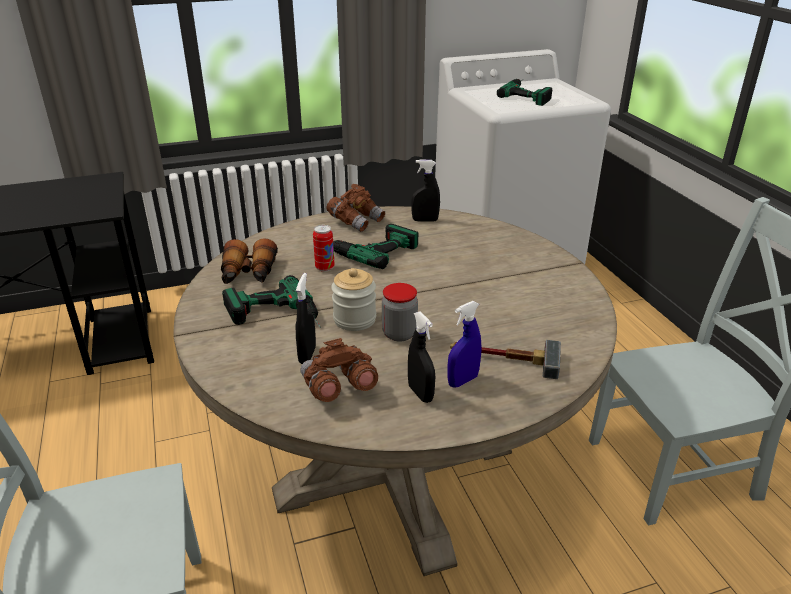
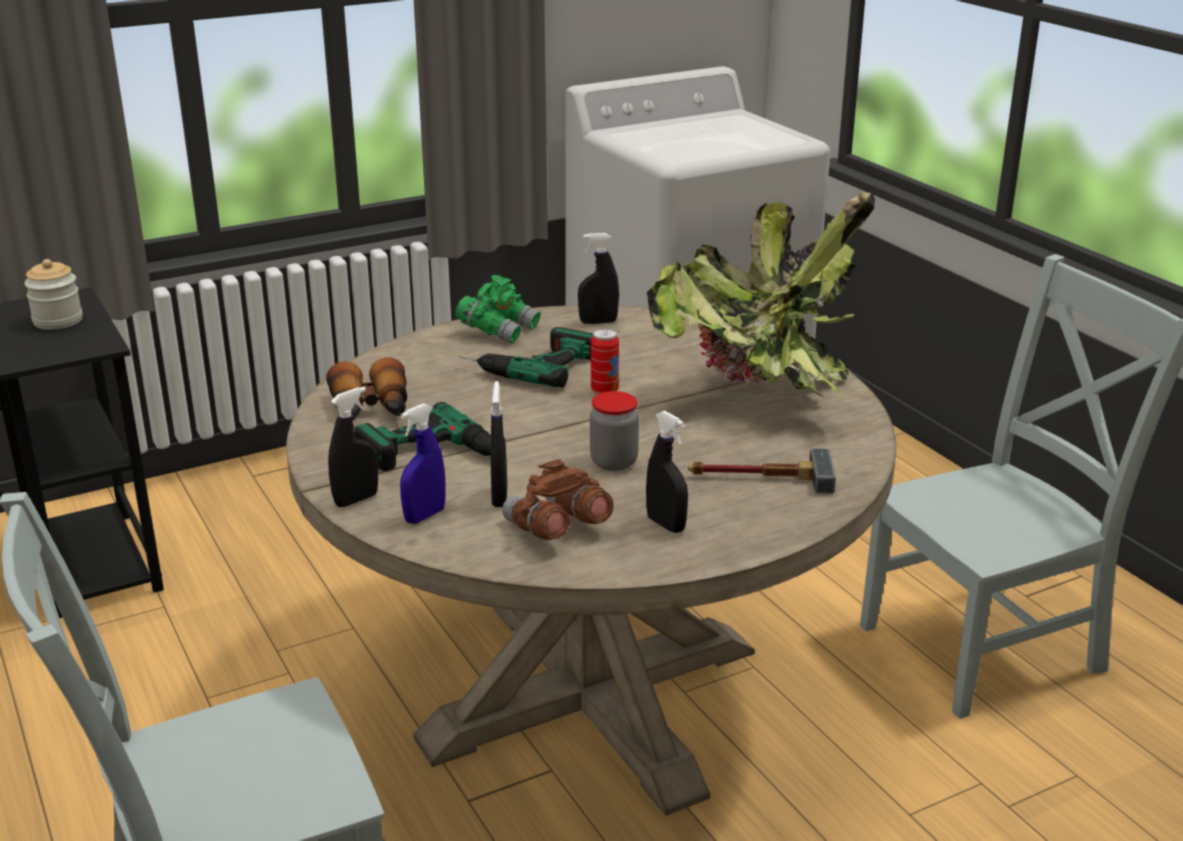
camera: 10 degrees left, 5 degrees down
can [313,225,335,272] -> can moved to [591,328,619,395]
brown binoculars [326,184,385,232] -> green binoculars [455,275,540,343]
jar [331,268,376,331] -> jar moved to [24,259,83,330]
blue spray bottle [447,301,482,388] -> blue spray bottle moved to [400,403,445,524]
power drill [497,79,552,106] -> none
none -> black spray bottle [328,387,378,507]
none -> potted plant [647,192,875,400]

